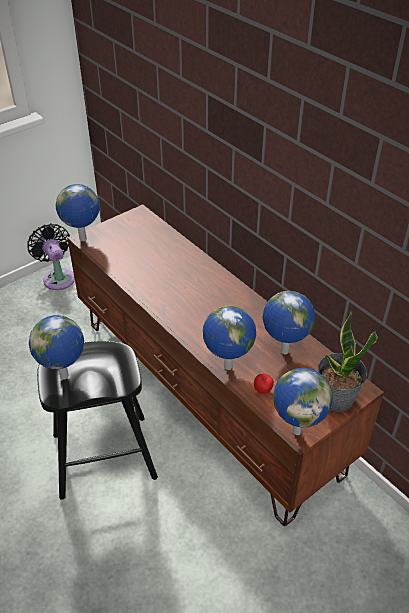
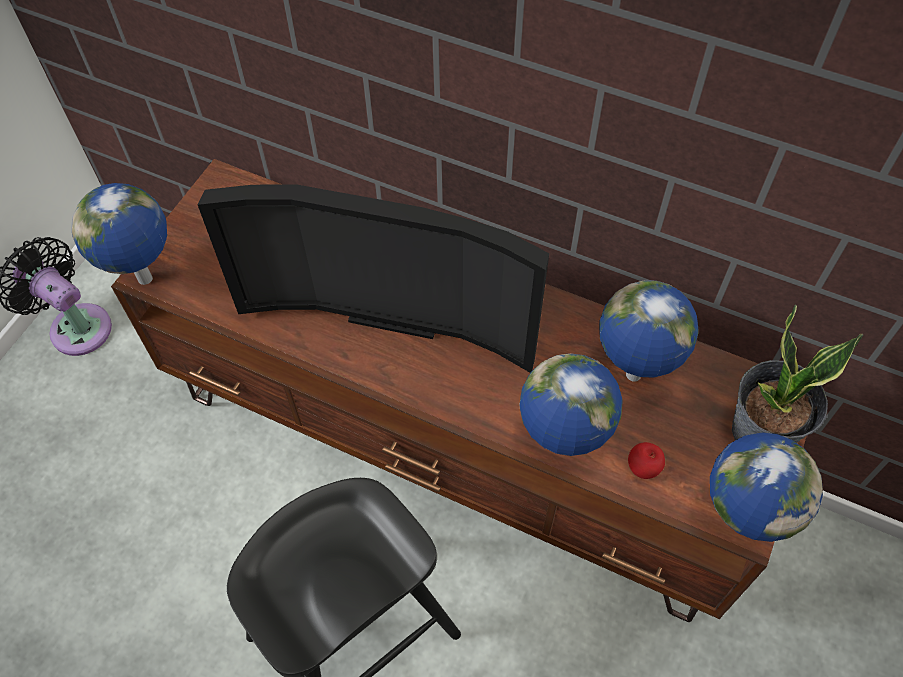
camera: 25 degrees left, 15 degrees up
globe [29,315,84,380] -> none
none -> television [198,184,549,373]

